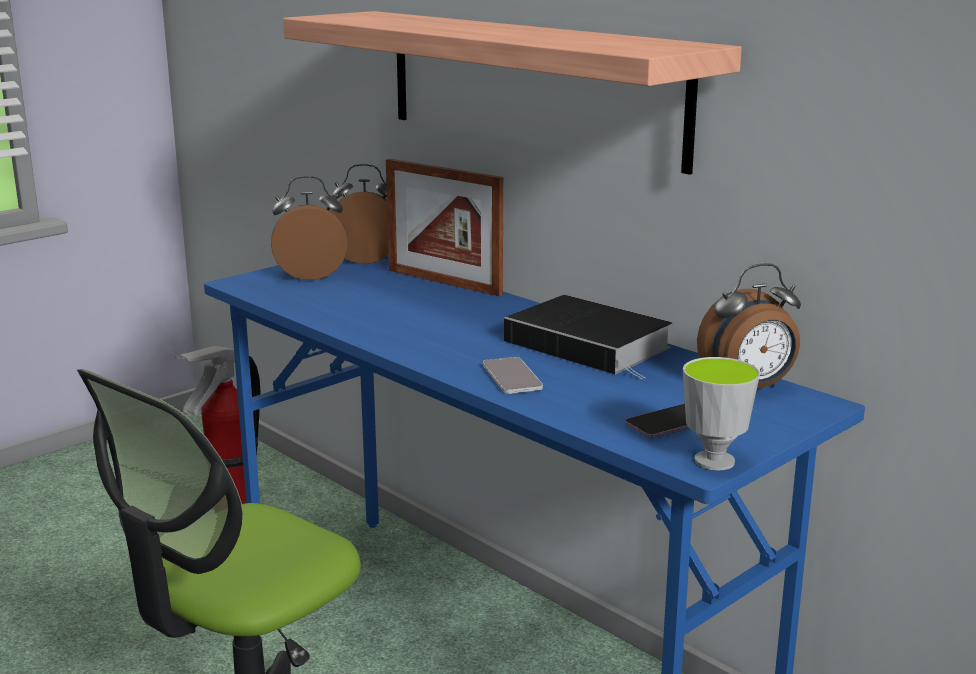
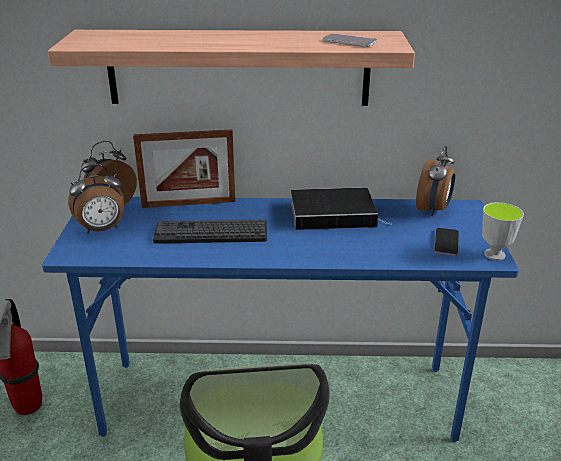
camera: 45 degrees left, 10 degrees up
alarm clock [271,176,348,280] -> alarm clock turned 150 degrees counterclockwise [68,164,124,234]
phone [483,357,543,394] -> phone moved to [322,34,377,47]
none -> keyboard [153,220,267,244]

